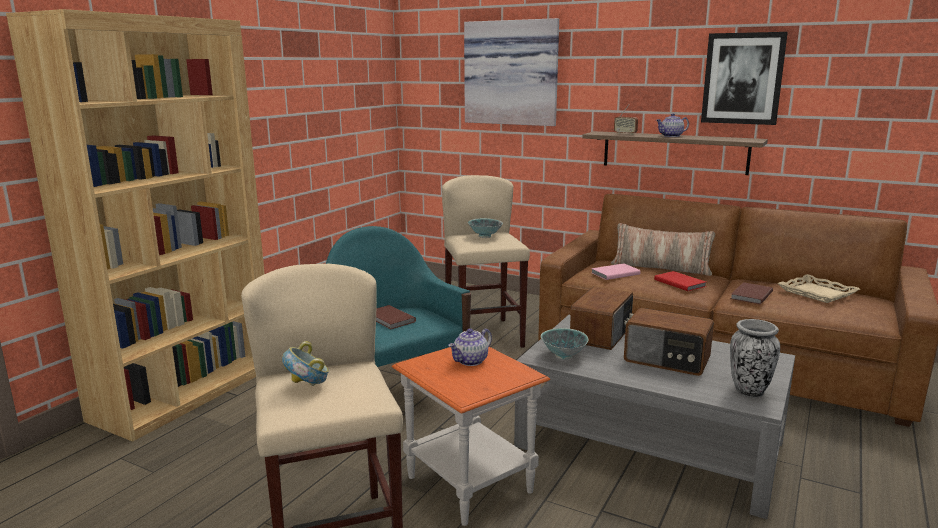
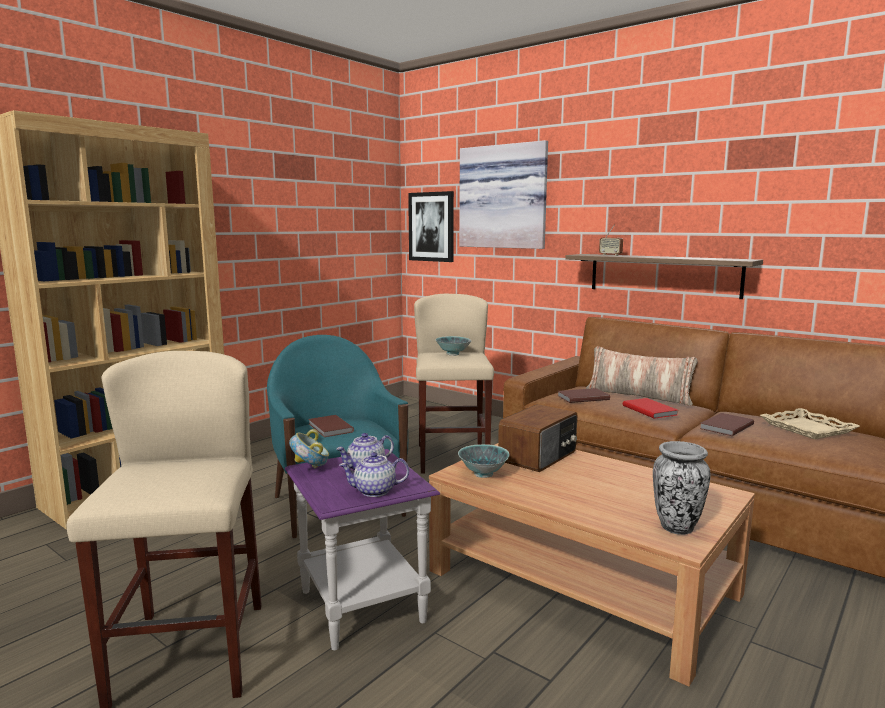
camera: 10 degrees right, 5 degrees down
bowl [282,341,329,386] -> bowl moved to [289,429,329,468]
orange side table [392,347,550,526] -> purple side table [285,449,440,650]
grey coffee table [514,315,795,519] -> brown coffee table [429,443,755,687]
pink book [591,263,640,280] -> brown book [558,388,610,403]
radio [624,308,714,376] -> none
teapot [656,113,689,137] -> teapot moved to [339,452,409,497]
picture [701,32,788,125] -> picture moved to [408,191,454,262]

